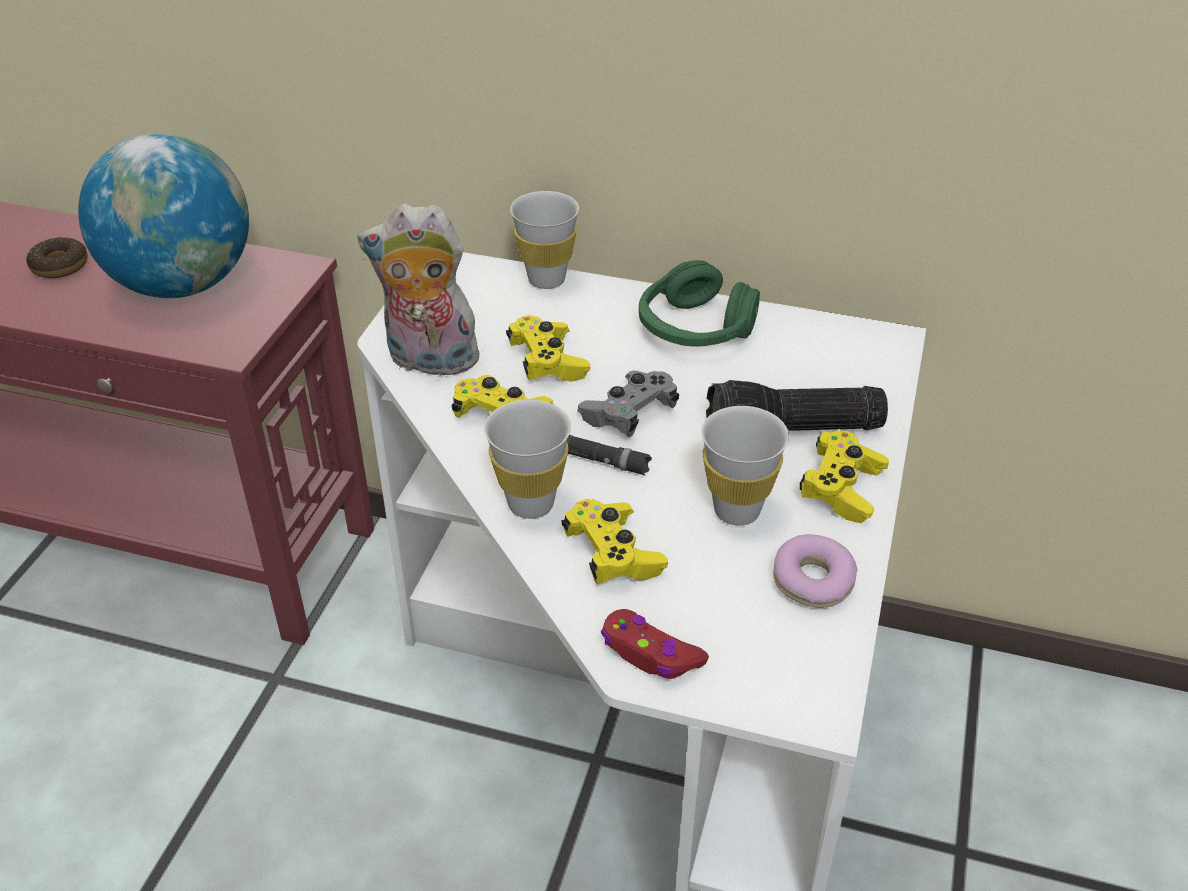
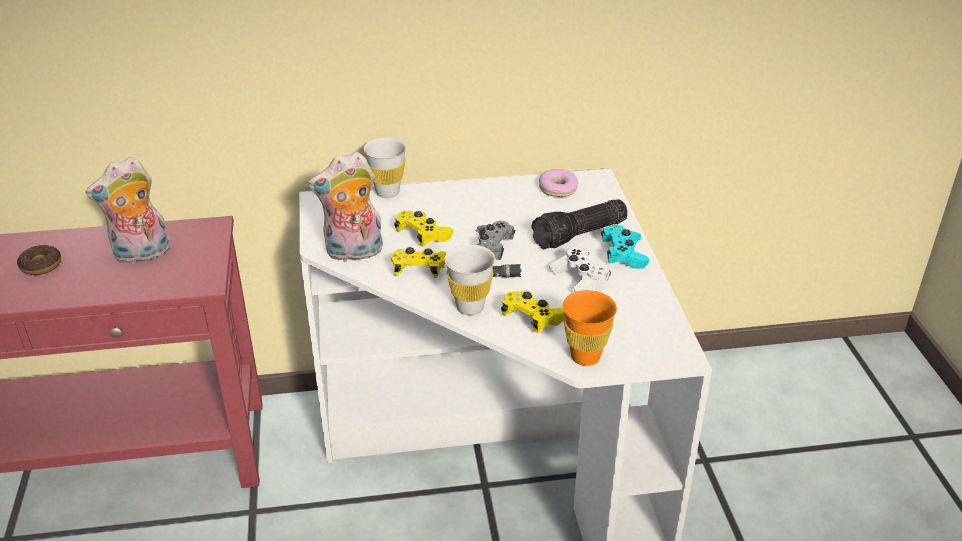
camera: 25 degrees left, 5 degrees down
globe [78,133,249,298] -> plush toy [85,157,170,265]
red game controller [601,609,709,679] -> orange cup [563,290,617,366]
green headphones [639,260,760,347] -> none
white cup [701,406,789,525] -> white game controller [549,247,611,292]
donut [773,534,857,608] -> donut moved to [539,169,578,197]
yellow game controller [800,430,889,524] -> turquoise game controller [601,224,649,269]

